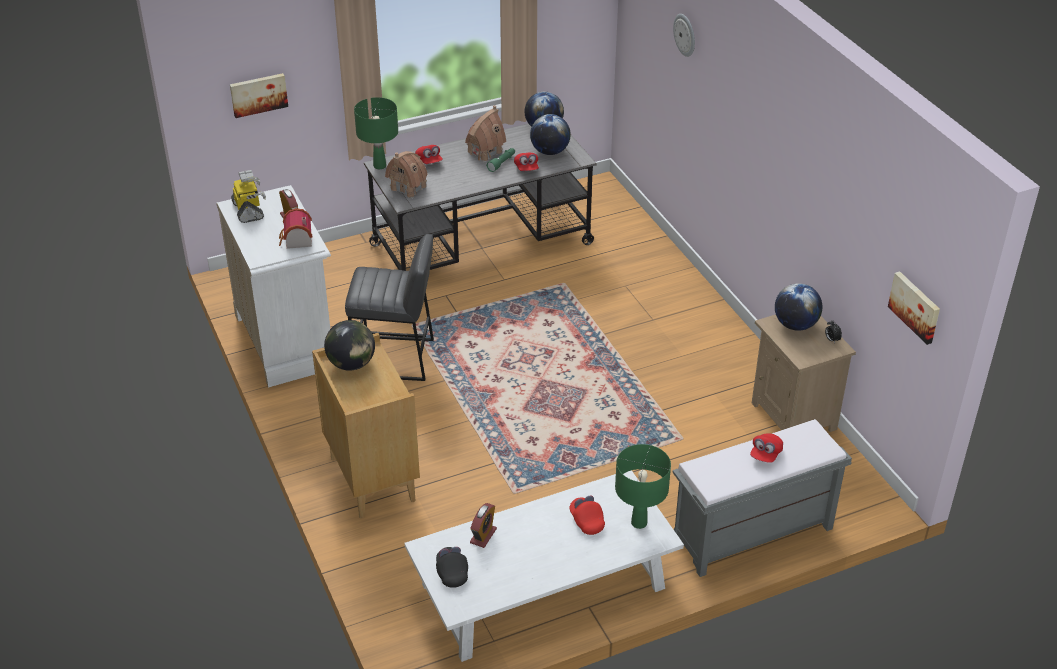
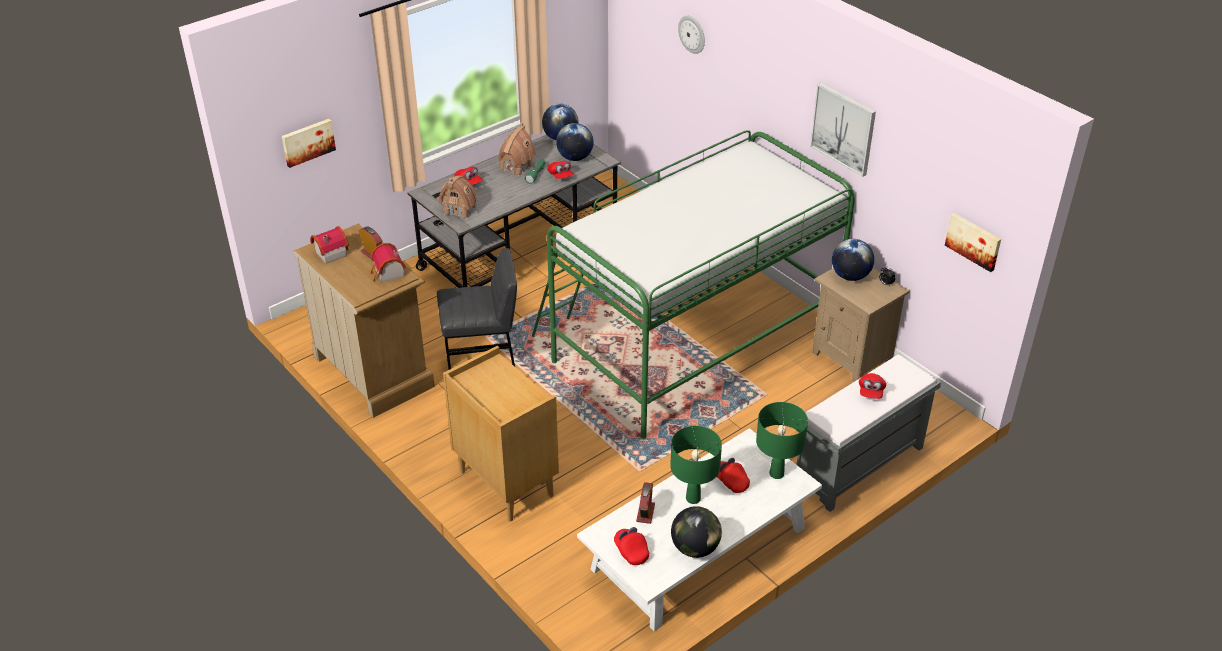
camera: 15 degrees left, 0 degrees up
white dresser [216,185,331,387] -> brown dresser [293,224,435,418]
toy robot [231,170,266,223] -> toy house [310,226,349,264]
globe [324,320,375,371] -> globe moved to [671,506,722,558]
green table lamp [354,97,398,169] -> green table lamp moved to [670,426,722,504]
black cap [436,547,468,588] -> red cap [614,527,649,565]
none -> green bed [532,130,855,439]
none -> picture [810,83,876,177]

